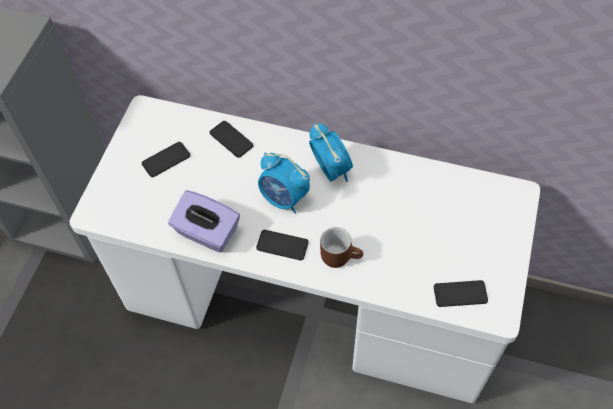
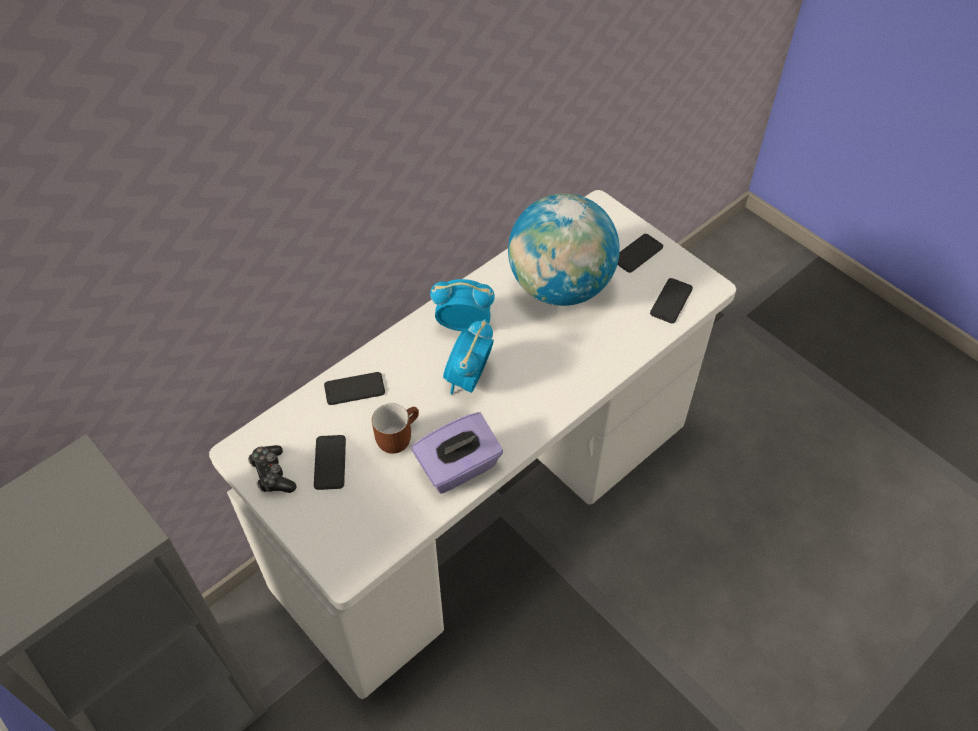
camera: 60 degrees left, 5 degrees down
phone [256,230,309,260] -> phone moved to [617,234,663,273]
alarm clock [258,153,310,213] -> alarm clock turned 135 degrees clockwise [443,319,494,394]
brown mug [320,227,363,268] -> brown mug moved to [372,403,419,454]
none -> game controller [248,445,297,493]
none -> globe [508,193,620,306]

